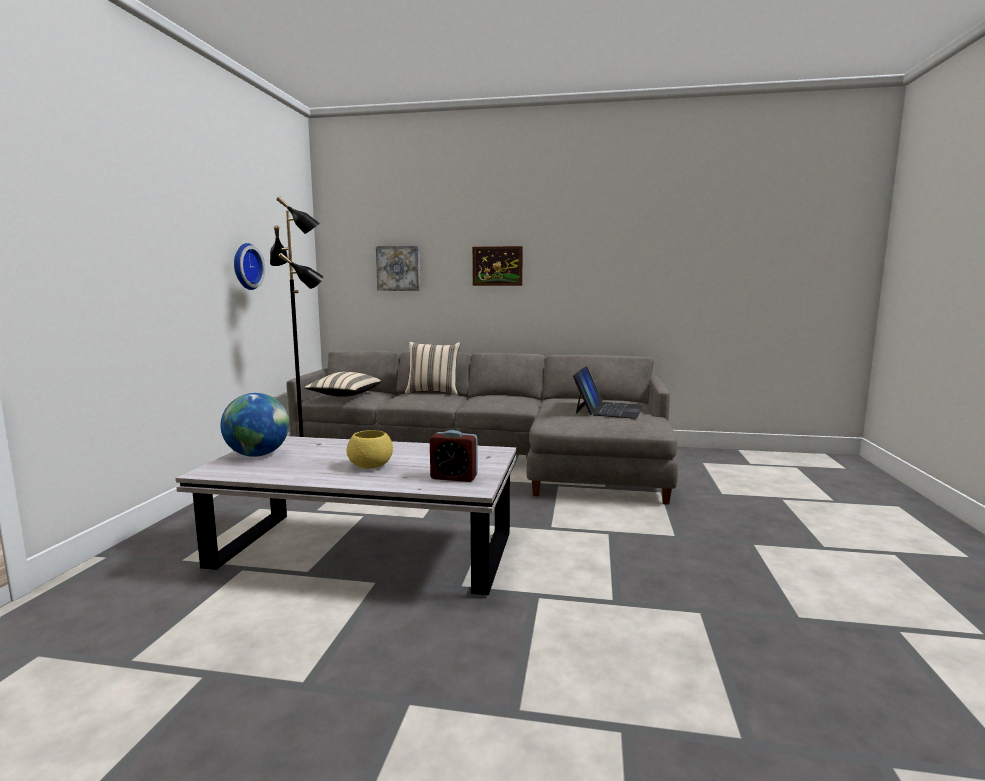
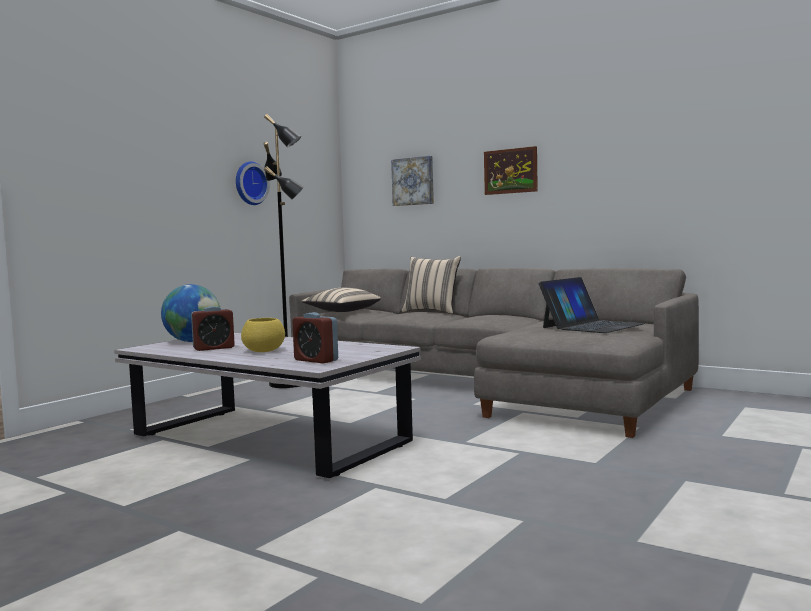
camera: 25 degrees right, 5 degrees down
none -> alarm clock [191,306,235,351]

